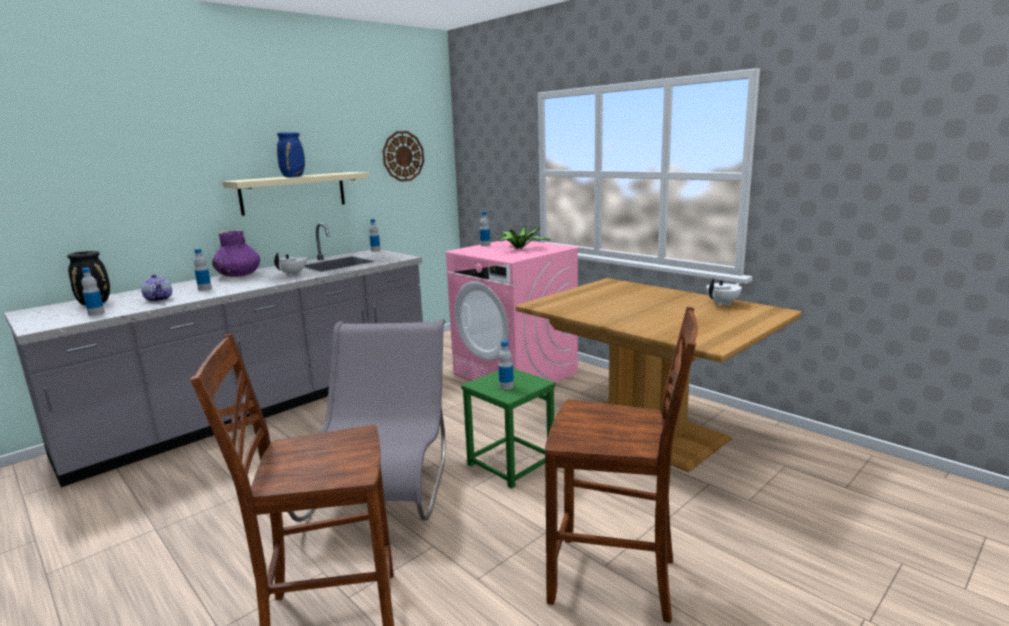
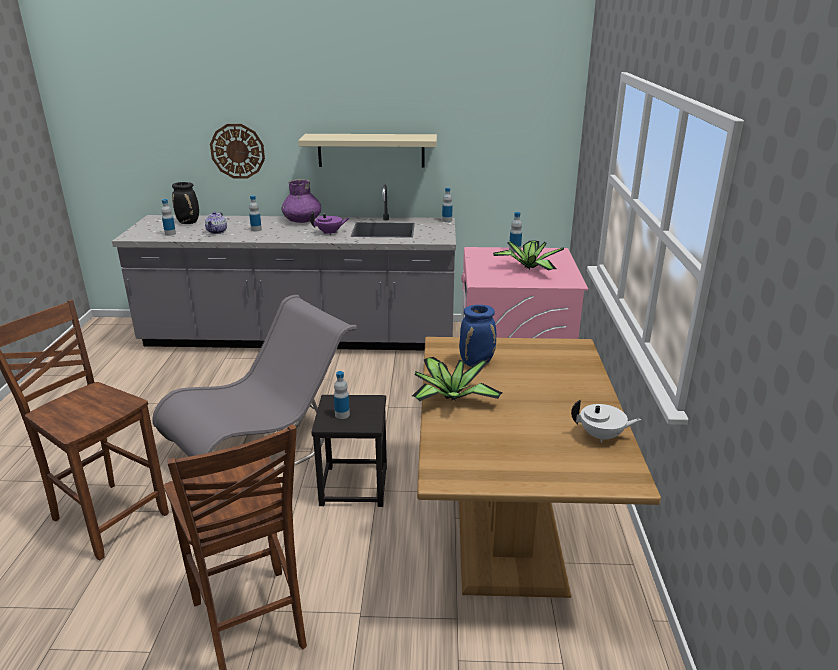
camera: 45 degrees right, 10 degrees up
white teapot [274,253,309,276] -> purple teapot [310,212,349,235]
blue vase [277,132,305,177] -> blue vase moved to [459,305,496,367]
wall clock [383,131,424,182] -> wall clock moved to [210,124,265,179]
green stool [461,368,555,489] -> black stool [311,395,387,507]
none -> potted plant [412,357,502,402]

